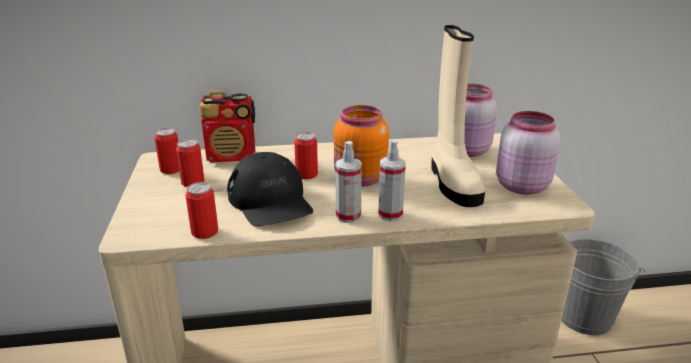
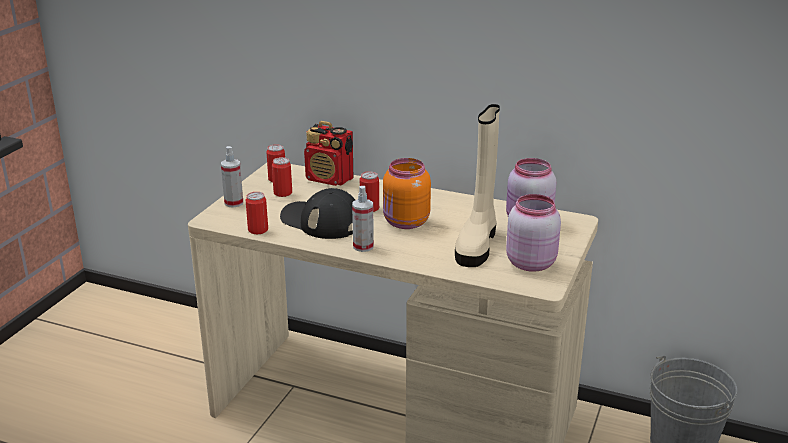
camera: 30 degrees right, 0 degrees up
black cap [227,152,313,226] -> black cap turned 120 degrees clockwise [280,188,355,239]
spray bottle [378,140,406,221] -> spray bottle moved to [221,146,243,208]

